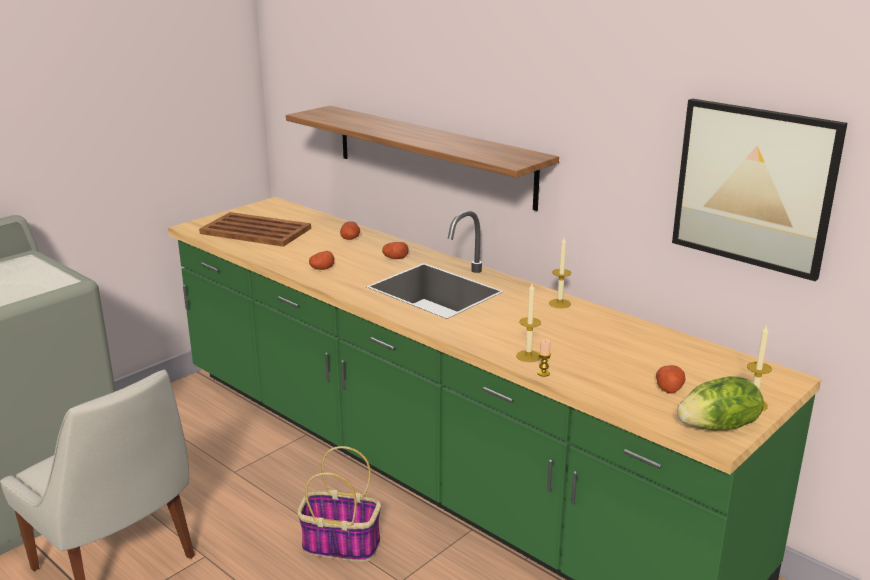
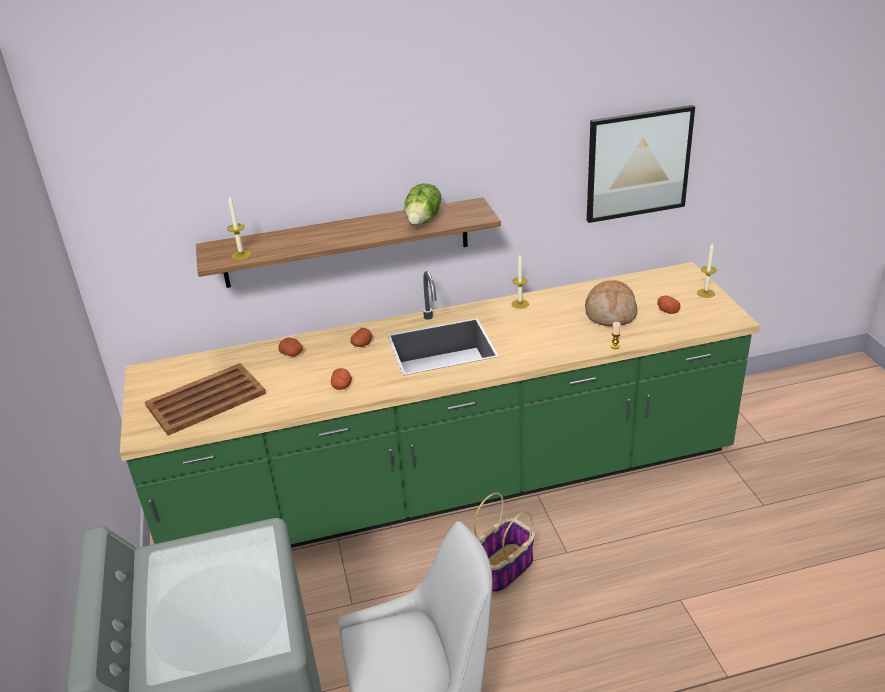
camera: 55 degrees left, 10 degrees up
candle [516,283,541,362] -> candle moved to [227,196,252,260]
lettuce [677,376,764,430] -> lettuce moved to [404,183,441,225]
none -> bread [585,280,637,327]

